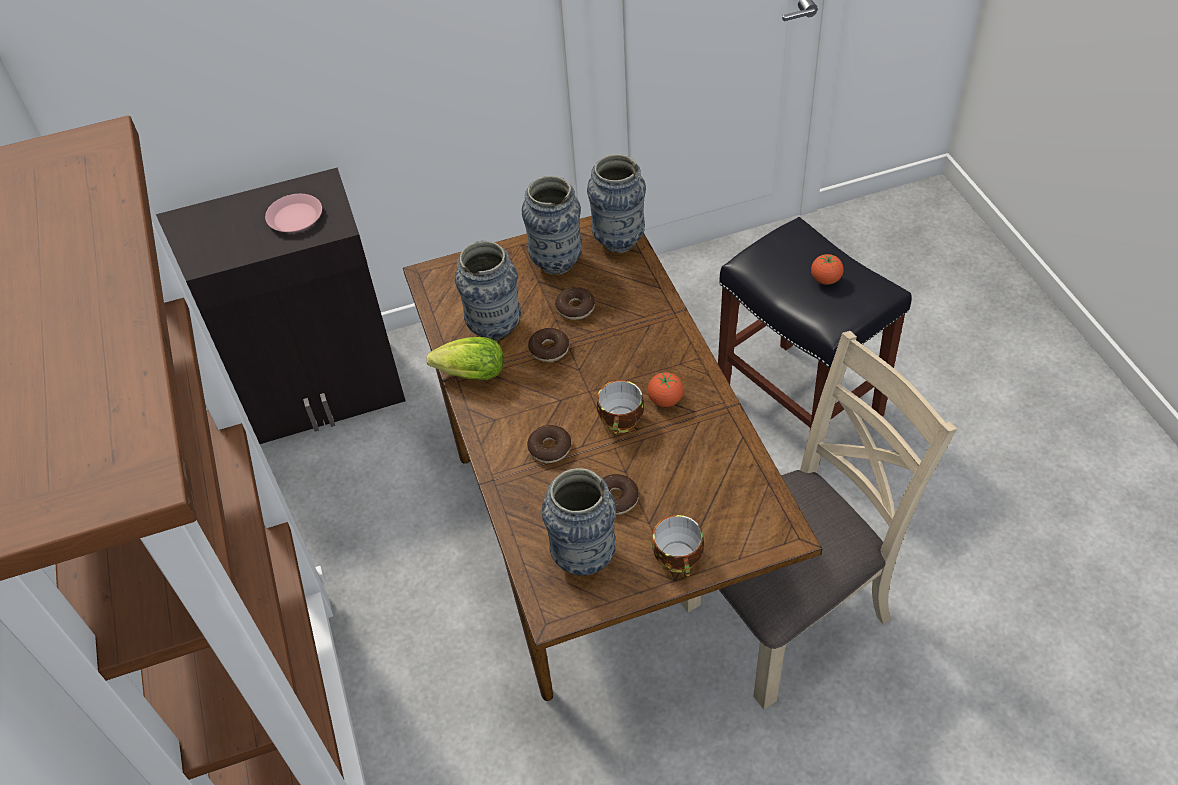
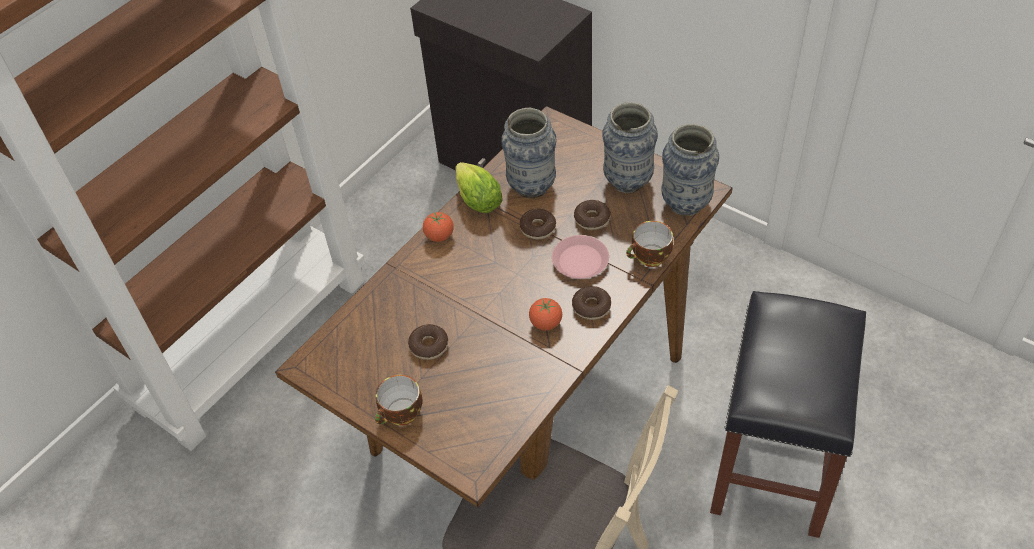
camera: 55 degrees right, 0 degrees up
pink plate [265,194,322,233] -> pink plate moved to [552,235,609,279]
donut [527,425,571,463] -> donut moved to [572,286,611,320]
vase [542,468,616,576] -> none
cup [597,380,644,435] -> cup moved to [626,221,673,267]
tomato [811,254,844,285] -> tomato moved to [423,212,454,242]

